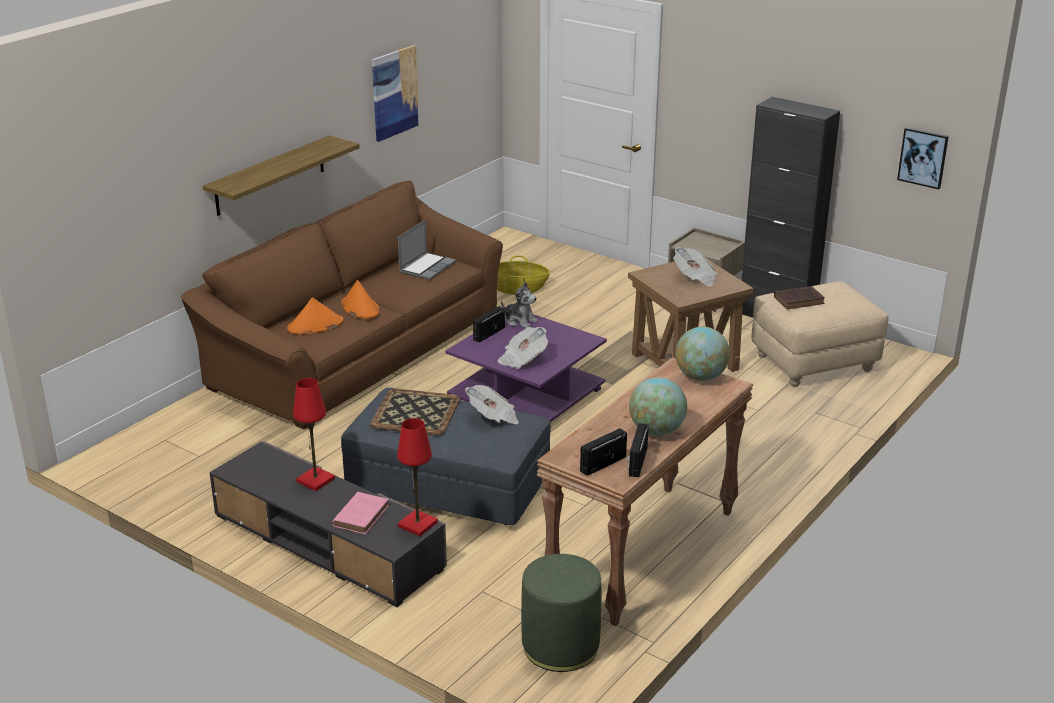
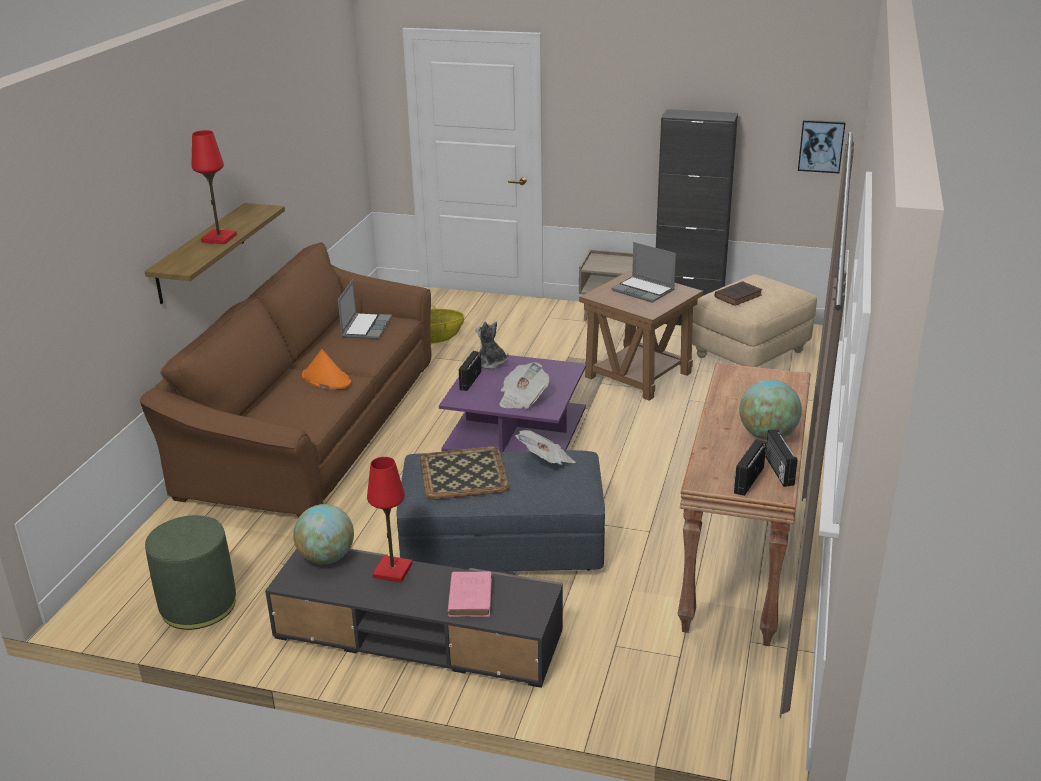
camera: 20 degrees left, 0 degrees up
orange hat [287,297,344,335] -> none
picture [372,45,419,142] -> none
red table lamp [397,418,438,536] -> red table lamp moved to [192,130,237,244]
plush toy [501,282,538,328] -> plush toy turned 150 degrees counterclockwise [476,321,509,369]
green ottoman [521,554,601,672] -> green ottoman moved to [145,515,236,630]
newspaper [673,247,718,286] -> laptop [611,242,676,303]
globe [675,327,730,381] -> globe moved to [293,504,354,564]

